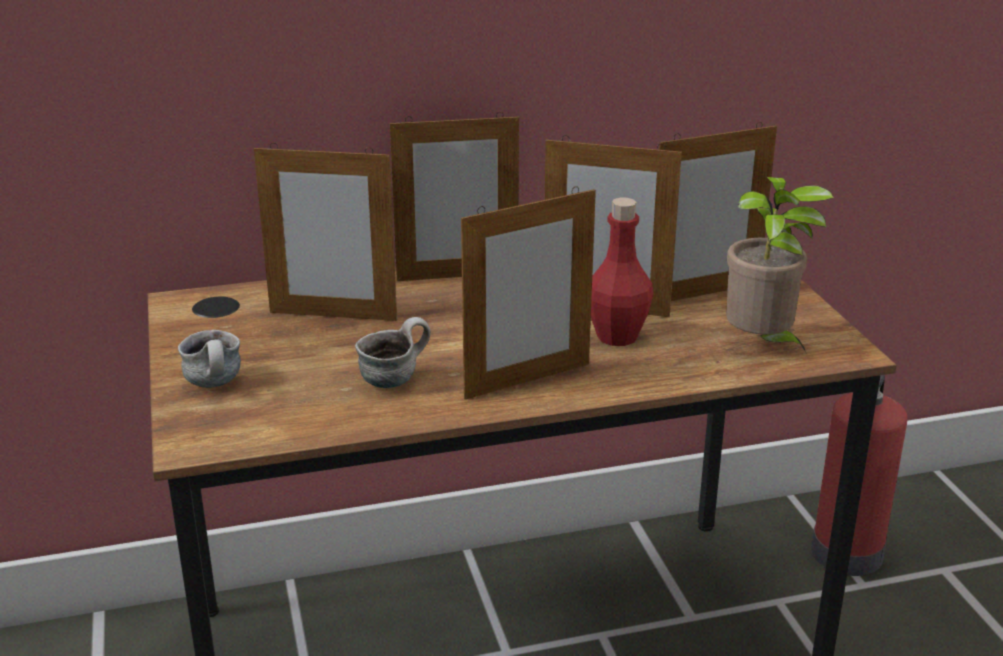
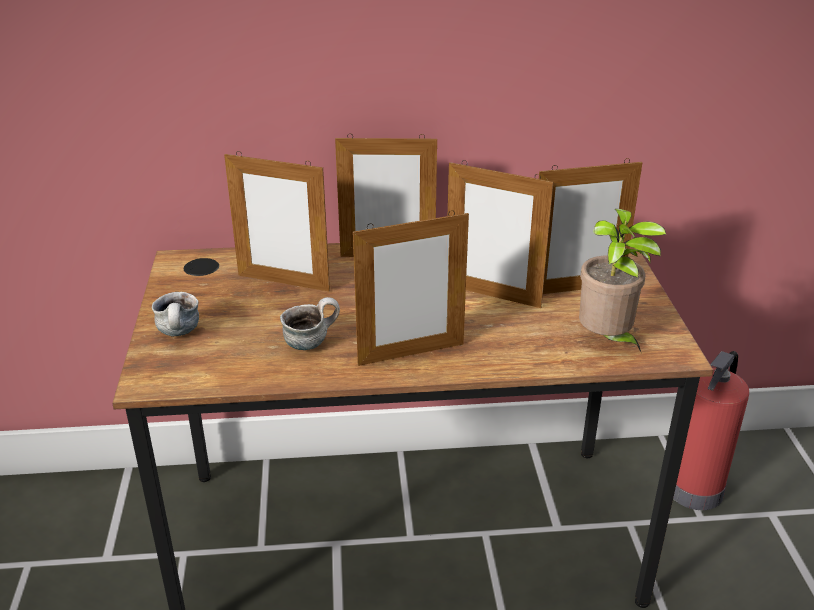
camera: 10 degrees right, 5 degrees up
red bottle [591,198,654,346] -> none

